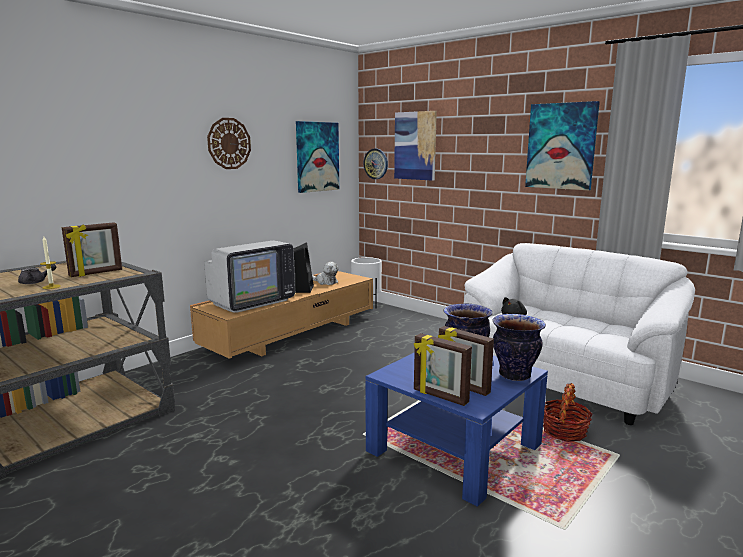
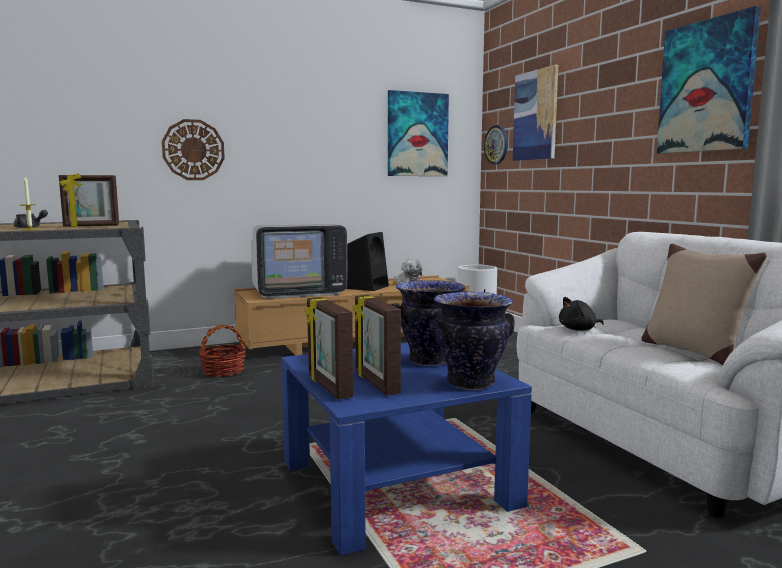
camera: 25 degrees right, 5 degrees down
wall clock [207,118,251,169] -> wall clock moved to [162,119,225,180]
basket [543,383,593,441] -> basket moved to [198,324,246,377]
none -> beige pillow [641,244,767,365]

